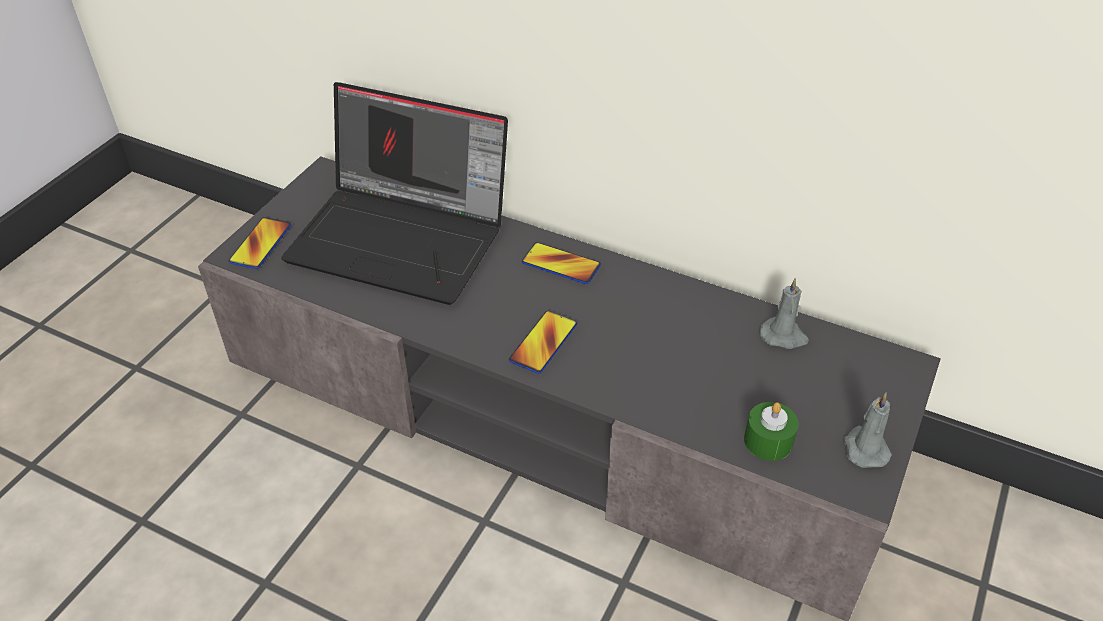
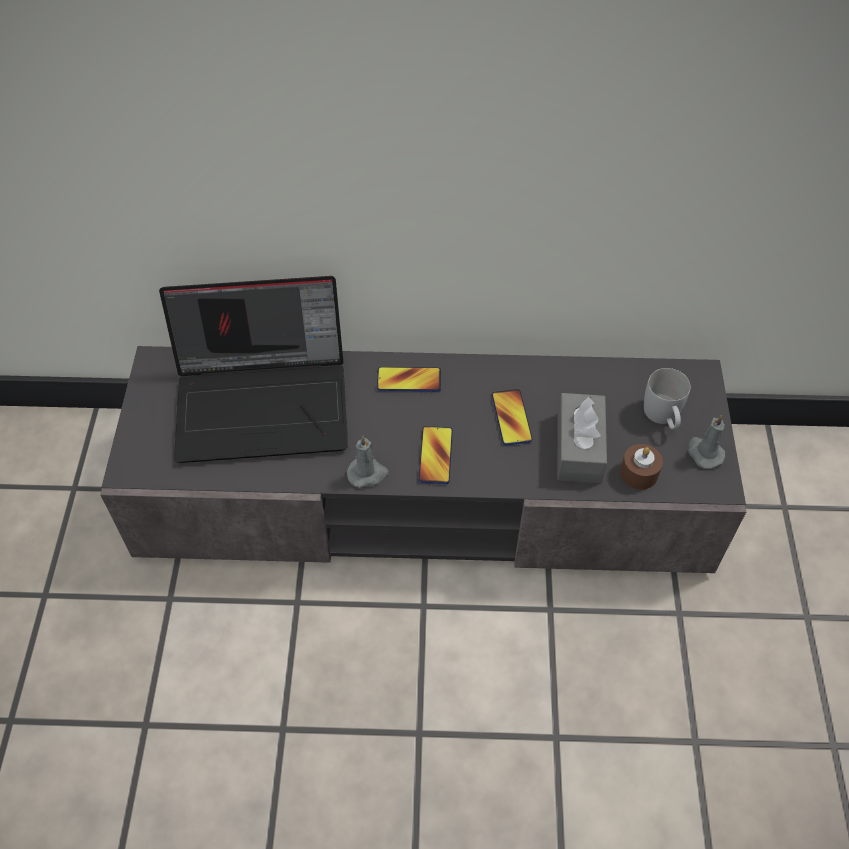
camera: 25 degrees left, 10 degrees up
phone [229,217,291,269] -> phone moved to [492,389,533,445]
green candle [744,402,799,461] -> brown candle [620,444,663,490]
grey candle [760,278,809,349] -> grey candle moved to [347,436,389,488]
none -> grey tissue box [557,393,607,483]
none -> white mug [644,368,691,430]

